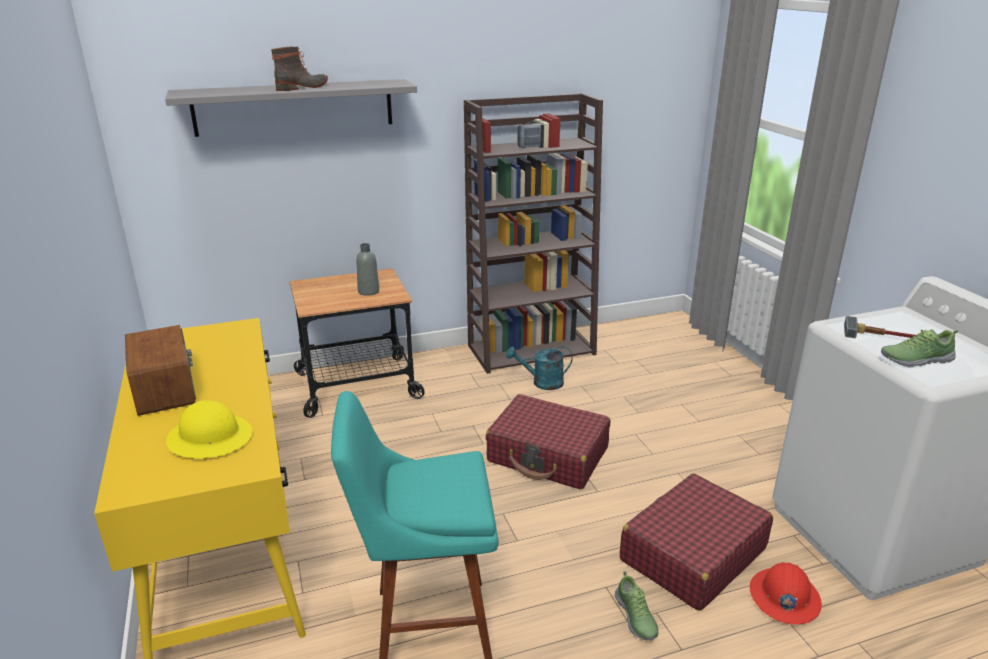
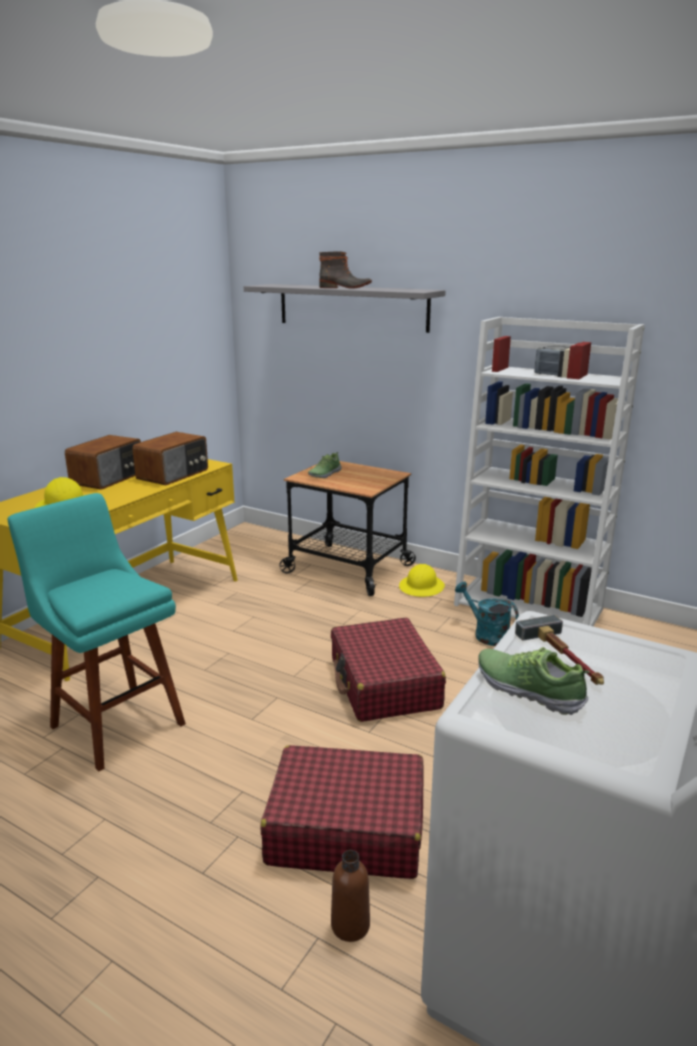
camera: 50 degrees right, 5 degrees down
grey bottle [356,243,379,296] -> none
brown bookcase [464,93,603,374] -> white bookcase [454,317,645,626]
shoe [615,571,659,640] -> shoe moved to [308,452,342,478]
red hard hat [750,562,822,625] -> brown bottle [331,850,370,942]
none -> radio [132,432,208,485]
none -> yellow hard hat [399,564,445,597]

